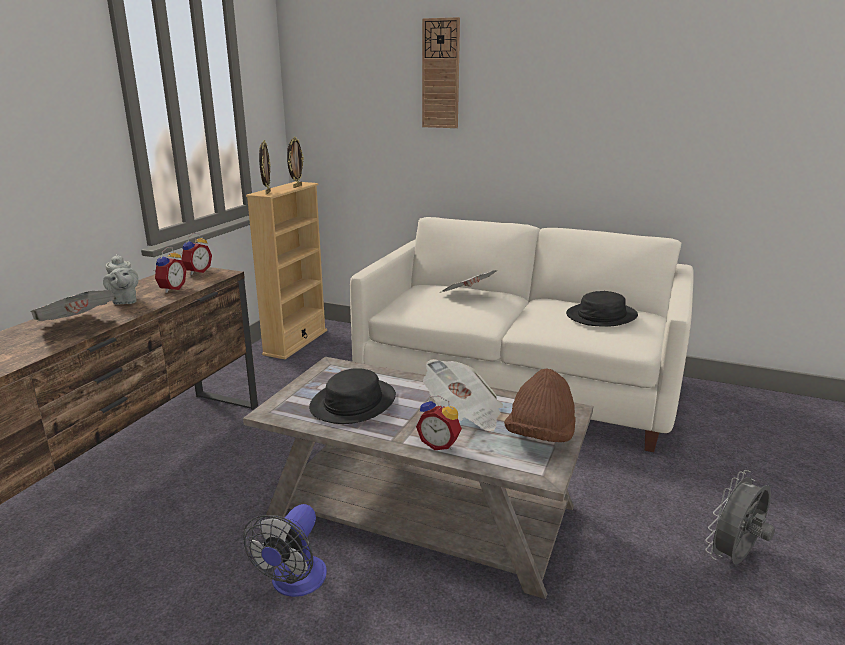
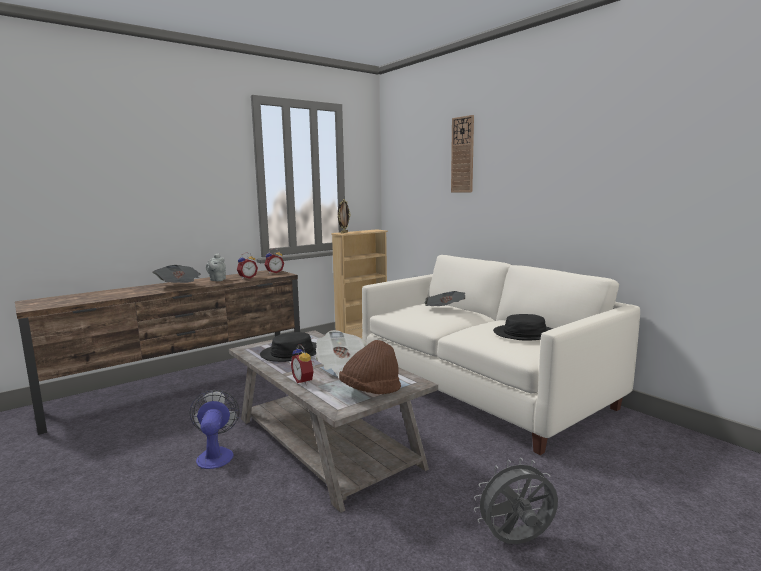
camera: 30 degrees right, 10 degrees down
fan [243,504,327,597] -> fan turned 120 degrees clockwise [190,390,240,469]
picture frame [287,137,304,188] -> none

